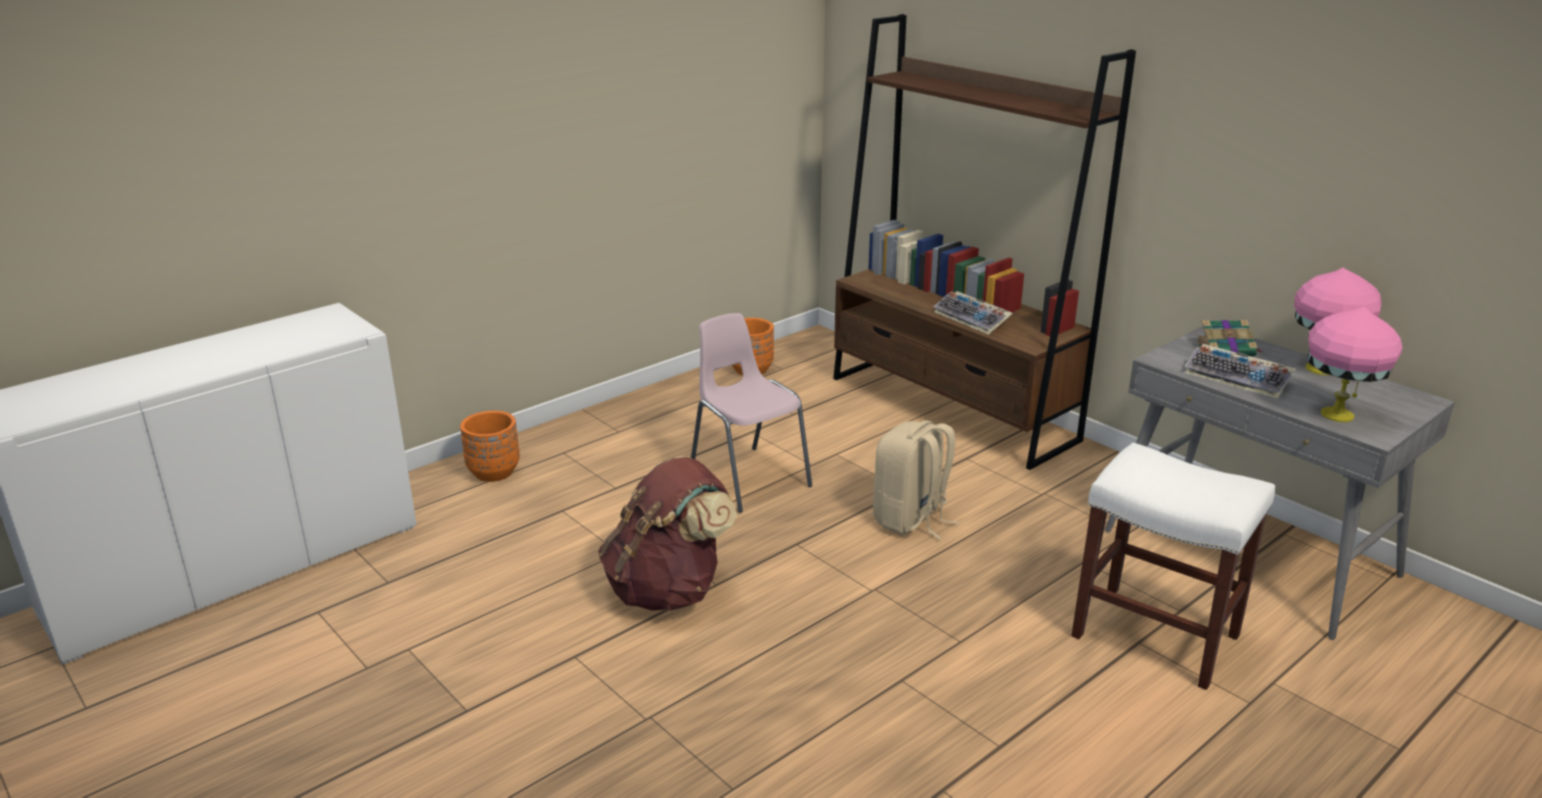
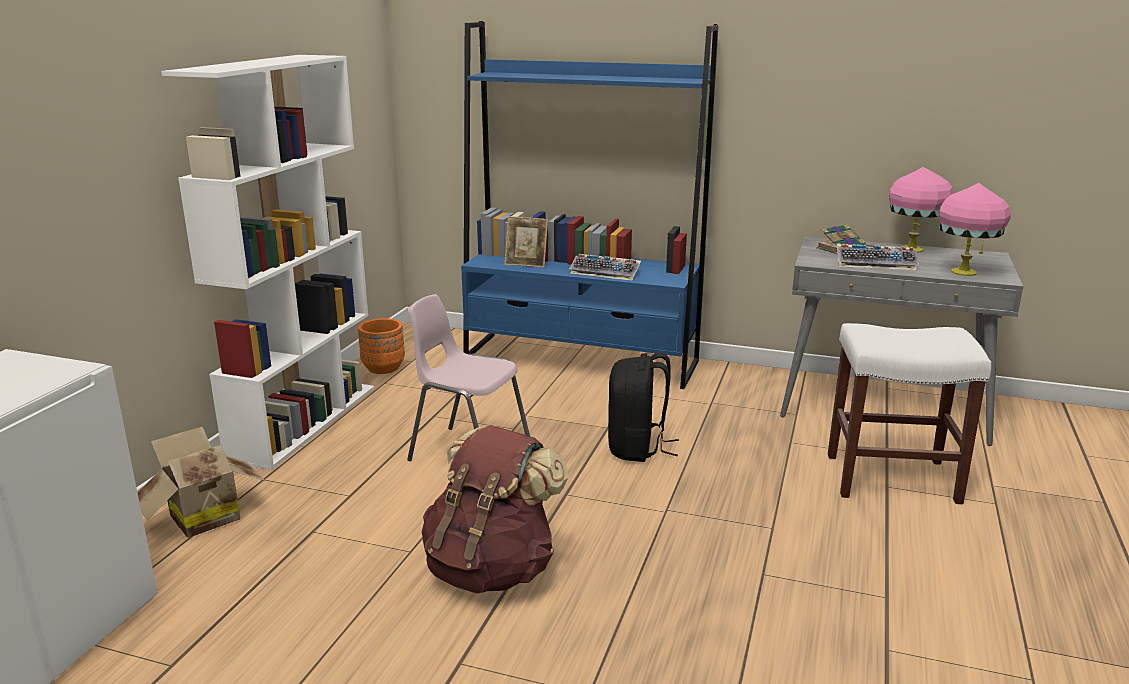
camera: 30 degrees left, 5 degrees down
orange planter [460,411,520,482] -> cardboard box [137,427,265,538]
brown bookcase [833,14,1136,470] -> blue bookcase [461,21,719,389]
beige backpack [873,420,960,540] -> black backpack [608,352,679,462]
none -> white bookcase [161,55,375,470]
none -> picture frame [504,216,548,268]

